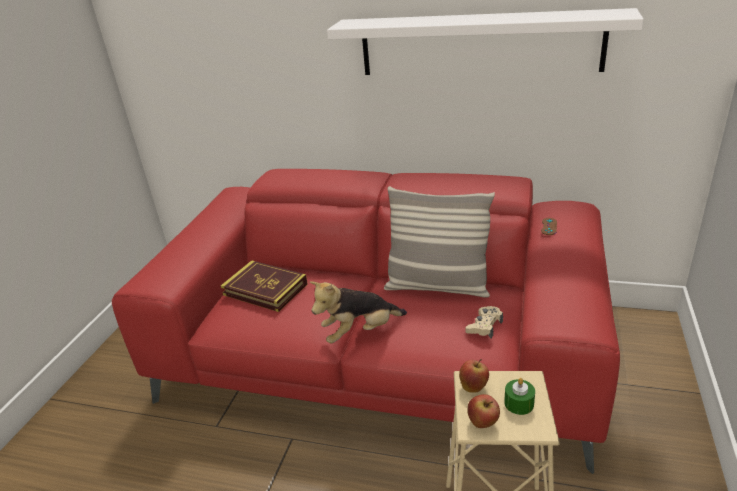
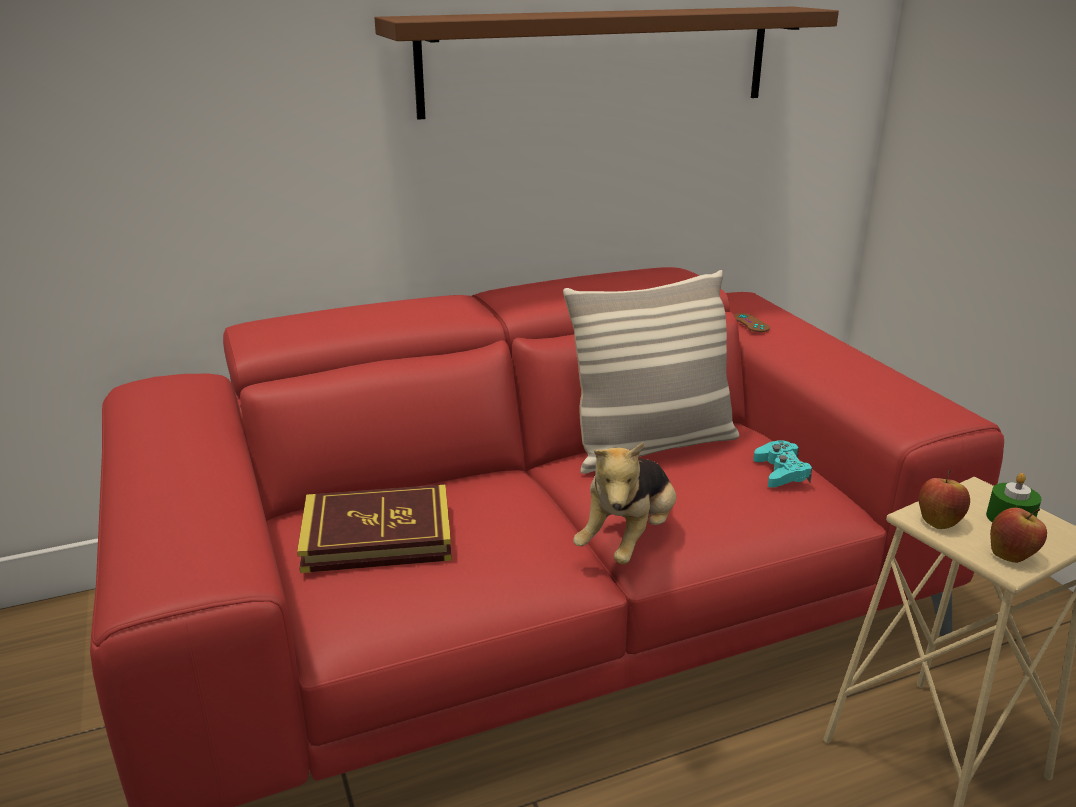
camera: 40 degrees left, 5 degrees down
white shelf [327,8,644,75] -> brown shelf [375,6,839,120]
beige game controller [466,306,503,338] -> turquoise game controller [753,440,812,488]

